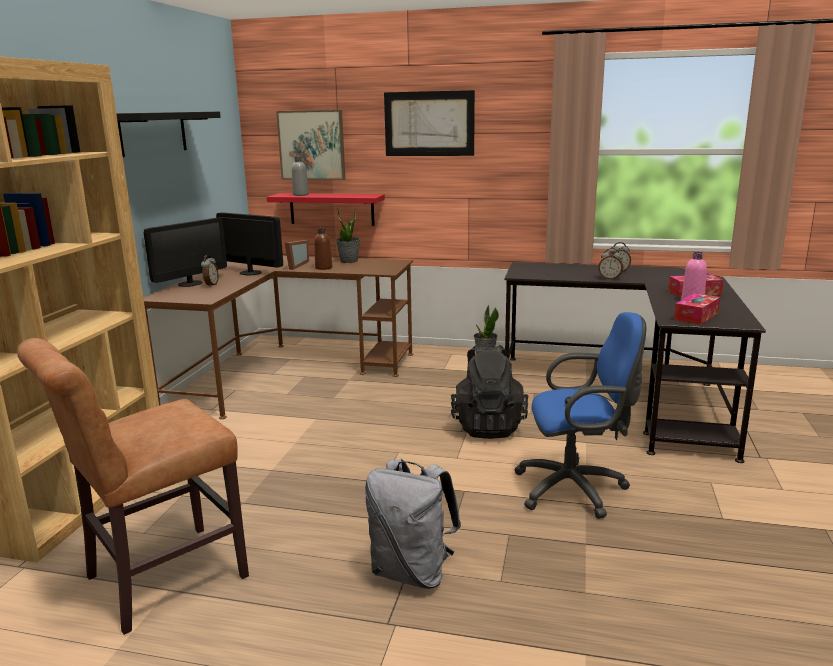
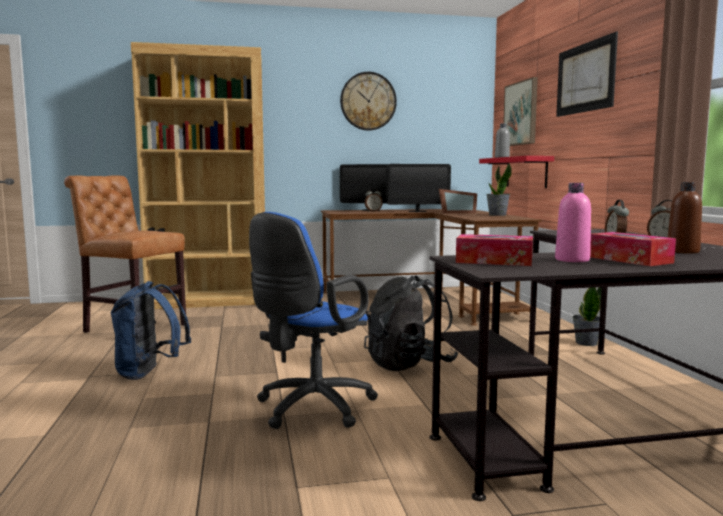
camera: 65 degrees right, 10 degrees down
black shelf [116,111,221,157] -> wall clock [340,72,397,131]
monitor [216,212,283,276] -> monitor turned 75 degrees clockwise [386,164,451,212]
brown bottle [314,228,332,270] -> brown bottle moved to [668,182,702,253]
grey backpack [365,459,461,589] -> blue backpack [110,281,192,380]
blue office chair [514,312,646,519] -> blue office chair turned 60 degrees clockwise [249,212,378,429]

